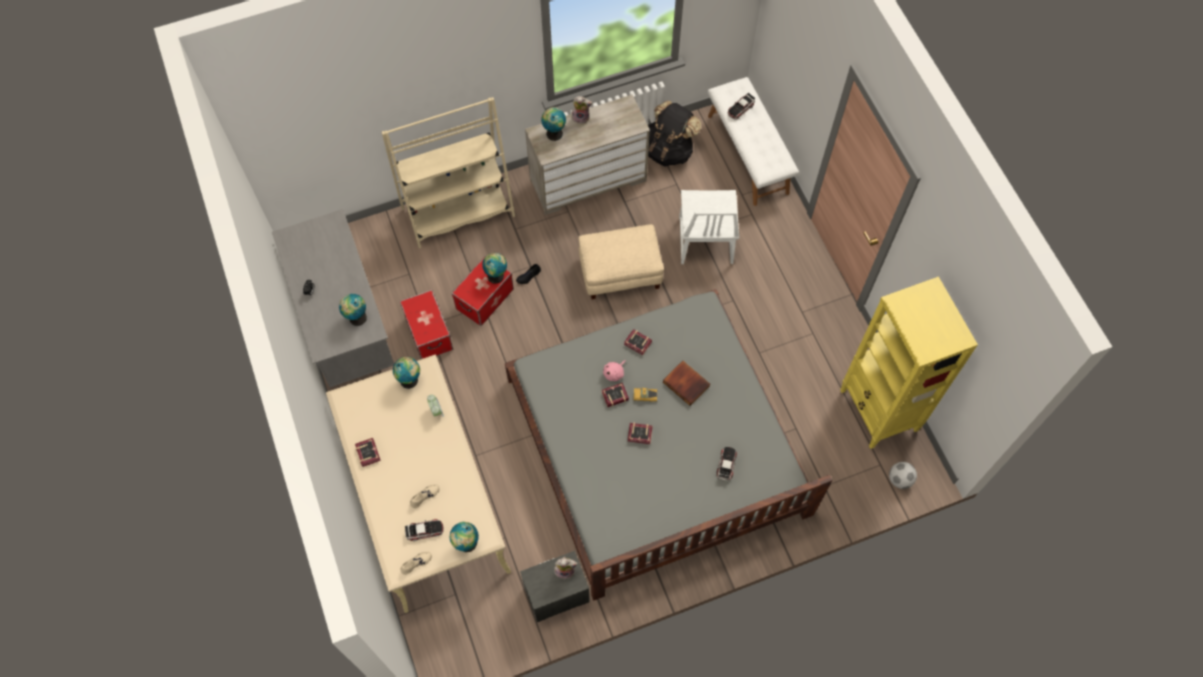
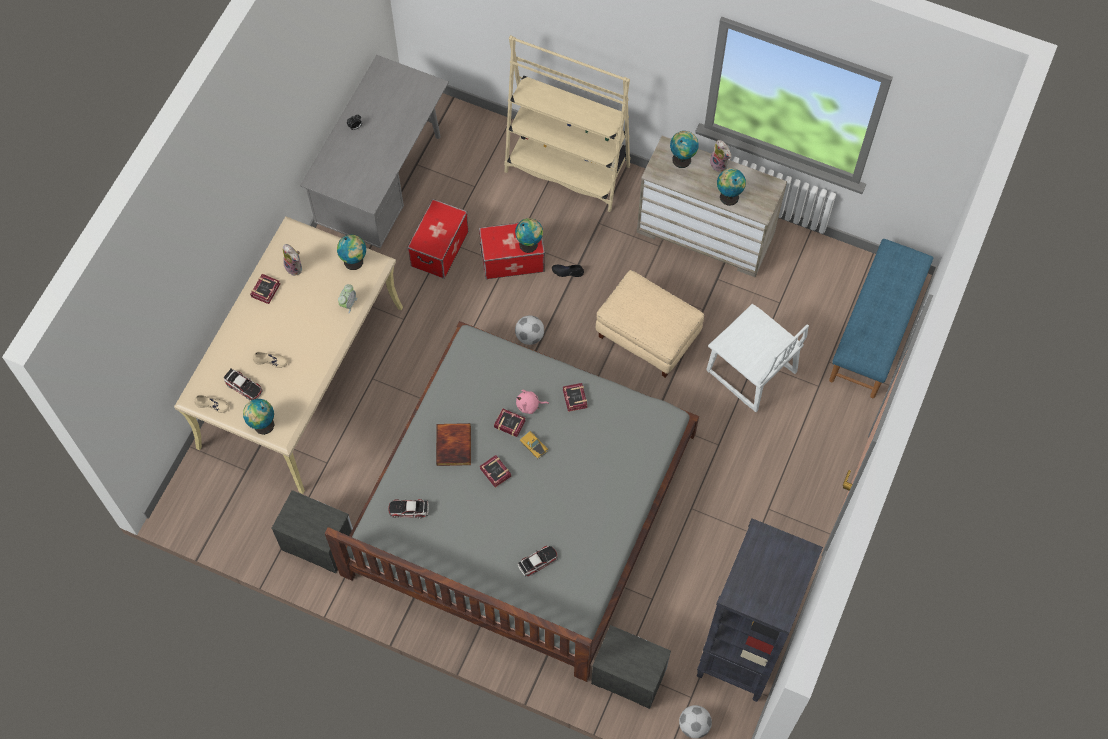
camera: 45 degrees right, 0 degrees up
globe [339,294,367,326] -> globe moved to [717,168,746,206]
plush toy [554,557,578,579] -> plush toy moved to [283,244,302,276]
black backpack [648,101,701,167] -> none
book [663,361,710,406] -> book moved to [436,423,471,466]
white chair [679,190,739,264] -> white chair turned 90 degrees counterclockwise [706,304,809,412]
white bench [708,77,799,206] -> blue bench [829,239,933,398]
toy car [727,92,755,120] -> toy car moved to [388,499,429,519]
yellow bookcase [840,276,978,449] -> black bookcase [697,518,823,702]
none -> football [515,315,544,345]
none -> nightstand [591,625,671,709]

